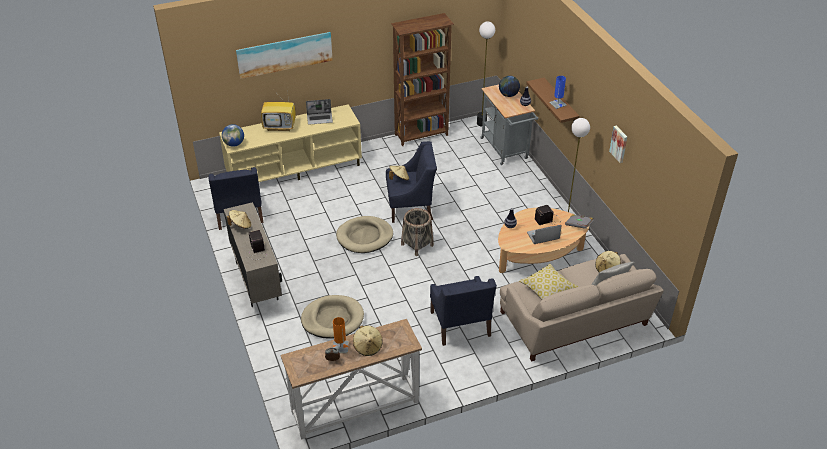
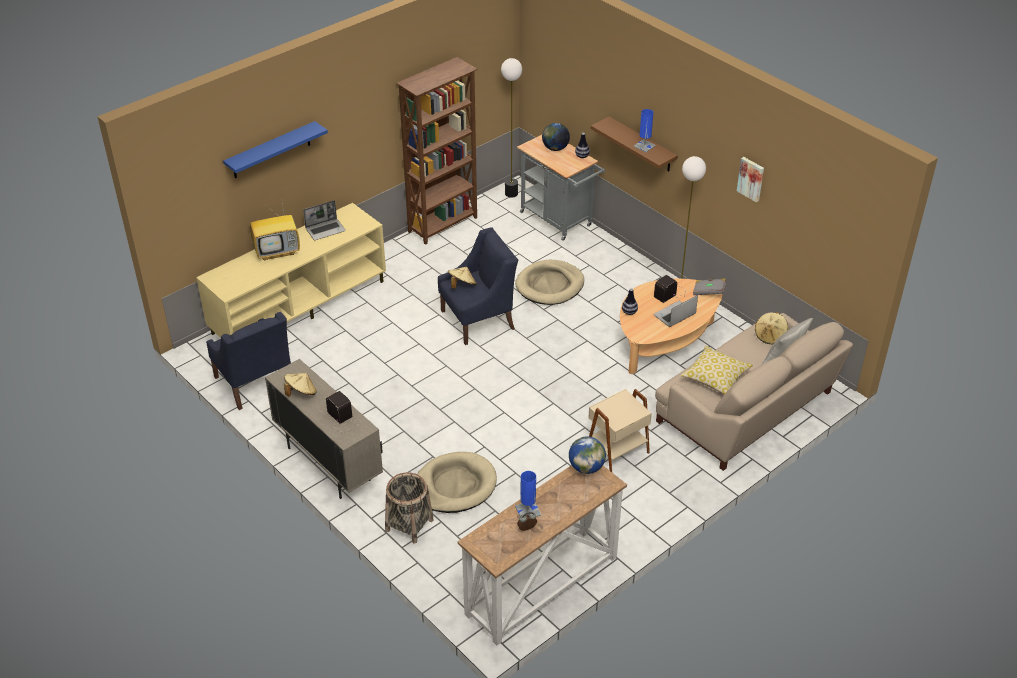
camera: 20 degrees left, 0 degrees up
globe [222,124,244,147] -> globe moved to [569,436,606,474]
picture [236,32,333,79] -> blue shelf [223,121,328,178]
orange table lamp [333,317,349,353] -> blue table lamp [515,471,541,517]
beige dog bed [336,216,393,253] -> beige dog bed moved to [515,260,584,305]
beige hat [353,326,383,356] -> none
basket [401,208,434,256] -> basket moved to [385,472,434,544]
blue armchair [430,276,497,346] -> beige side table [588,389,652,473]

